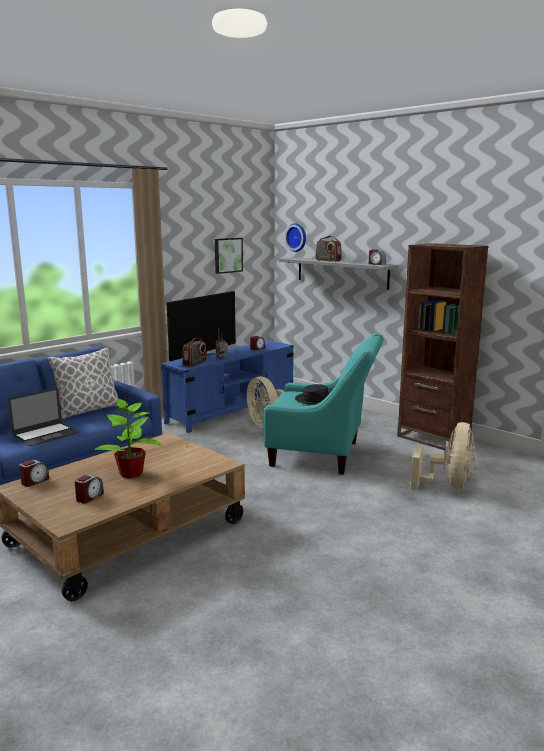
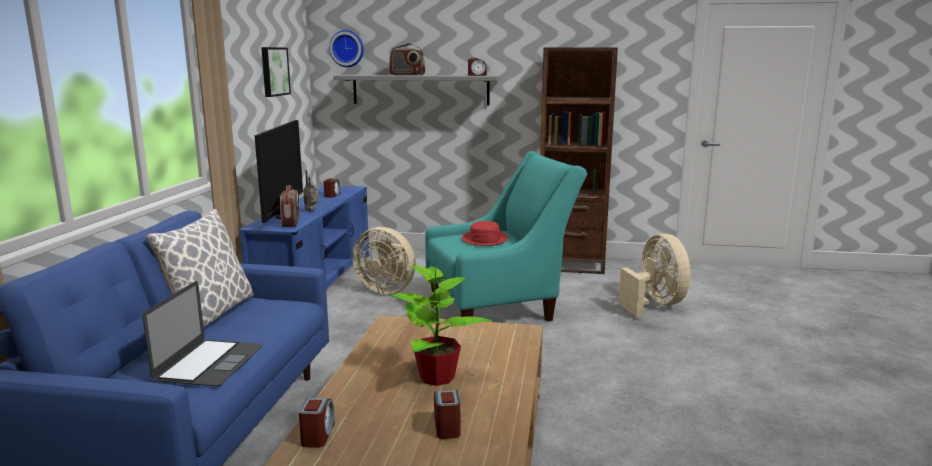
camera: 35 degrees left, 0 degrees up
black hat [295,384,330,404] -> red hat [462,221,508,246]

